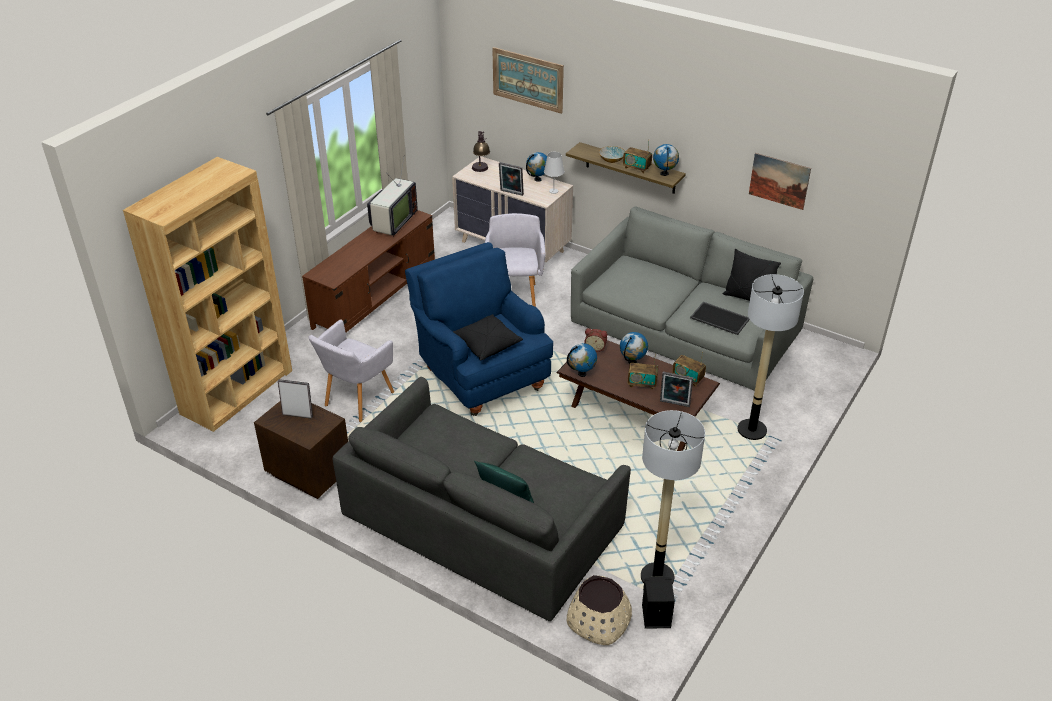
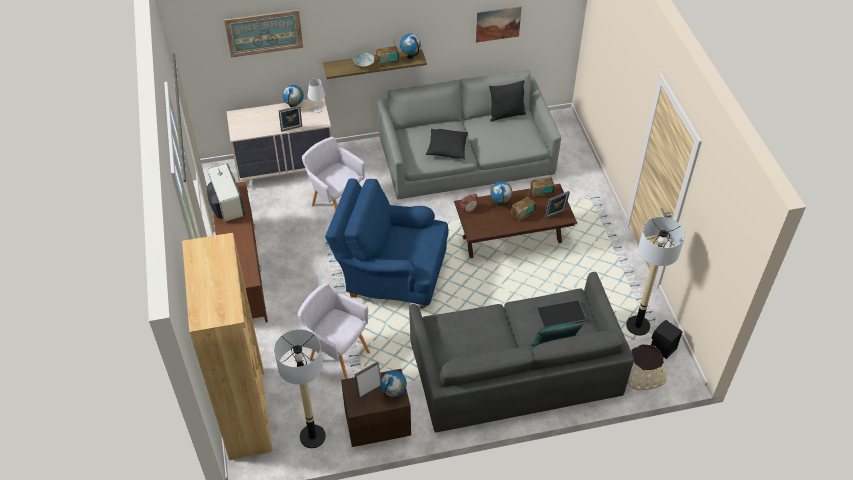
camera: 45 degrees left, 10 degrees up
grey armchair [308,319,394,422] -> grey armchair turned 135 degrees clockwise [298,283,370,379]
black pillow [453,314,523,361] -> black pillow moved to [426,129,468,159]
table lamp [472,131,490,172] -> none
globe [567,343,597,377] -> globe moved to [380,370,407,398]
tray [690,302,750,335] -> tray moved to [535,299,588,328]
floor lamp [737,274,804,440] -> floor lamp moved to [274,329,326,448]

